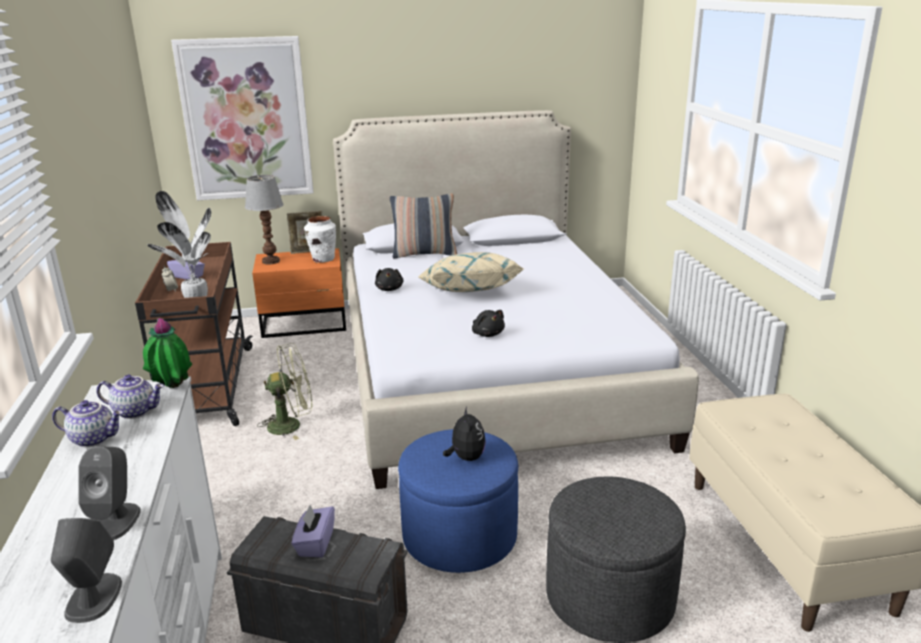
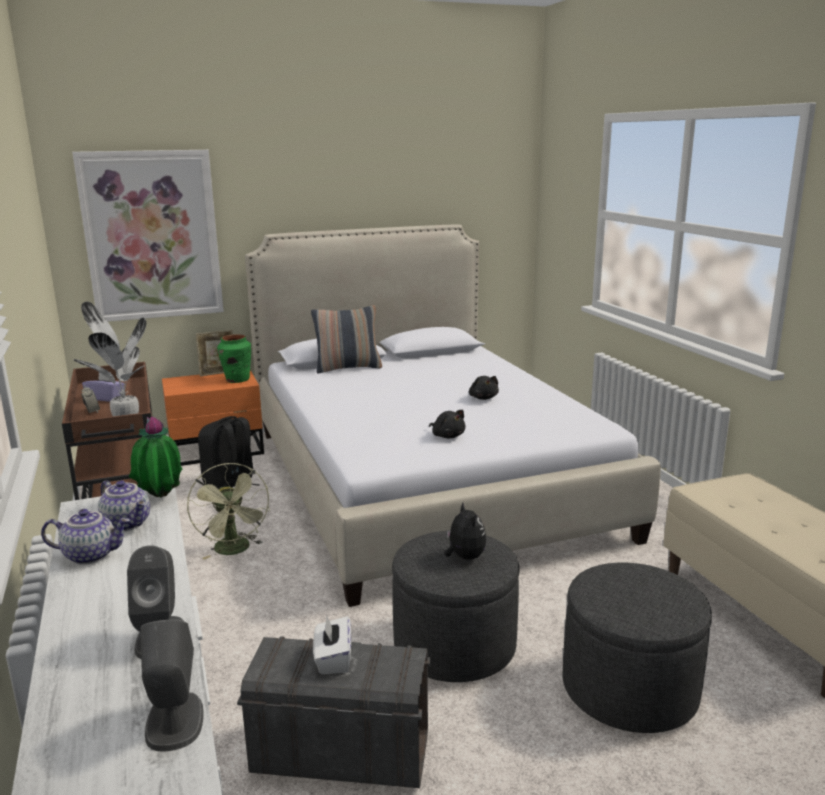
camera: 10 degrees left, 5 degrees down
teapot [97,374,164,419] -> teapot turned 45 degrees clockwise [98,480,150,531]
table lamp [245,175,284,264] -> none
green fan [257,343,312,440] -> green fan turned 90 degrees clockwise [187,463,270,560]
purple tissue box [291,505,335,557] -> white tissue box [313,616,351,674]
white vase [304,216,336,263] -> green vase [217,334,251,383]
black plush toy [375,268,404,291] -> black plush toy moved to [469,376,499,400]
blue ottoman [398,429,518,573] -> grey ottoman [392,531,520,682]
beige pillow [418,252,524,292] -> none
none -> black backpack [198,416,260,490]

